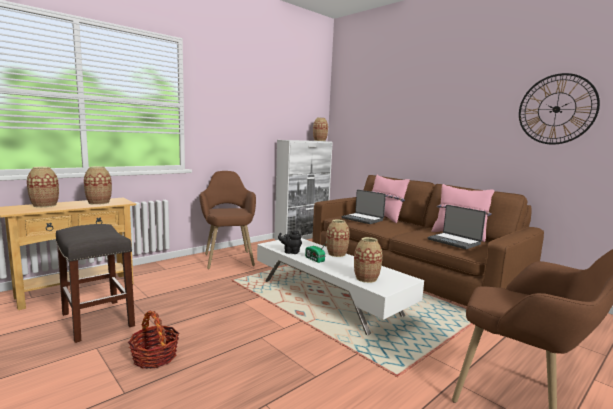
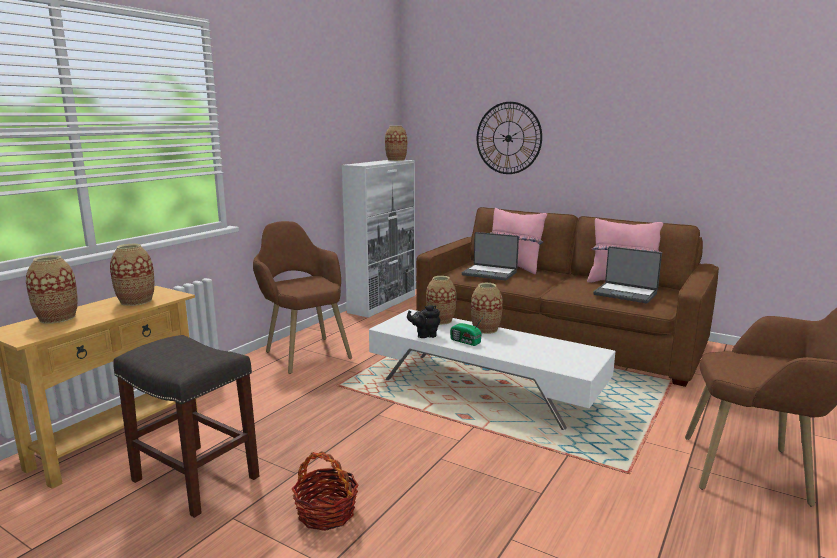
camera: 15 degrees left, 5 degrees up
vase [354,237,382,283] -> vase moved to [426,276,456,325]
wall clock [519,73,600,144] -> wall clock moved to [477,102,542,174]

